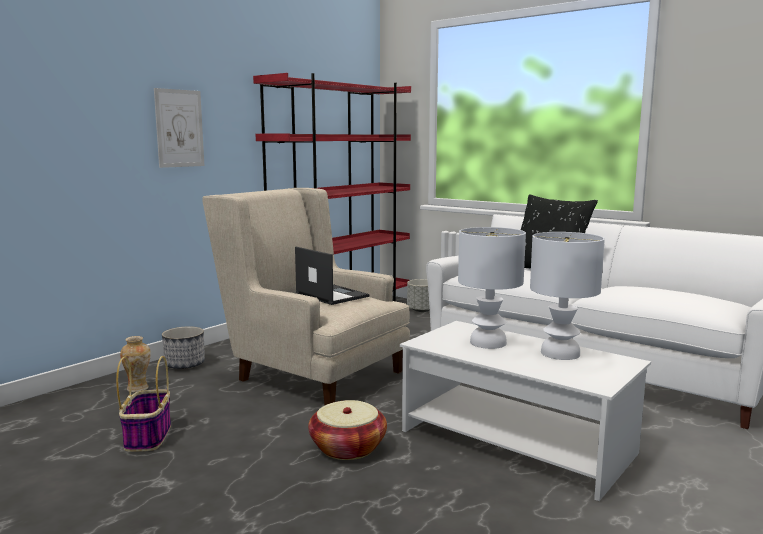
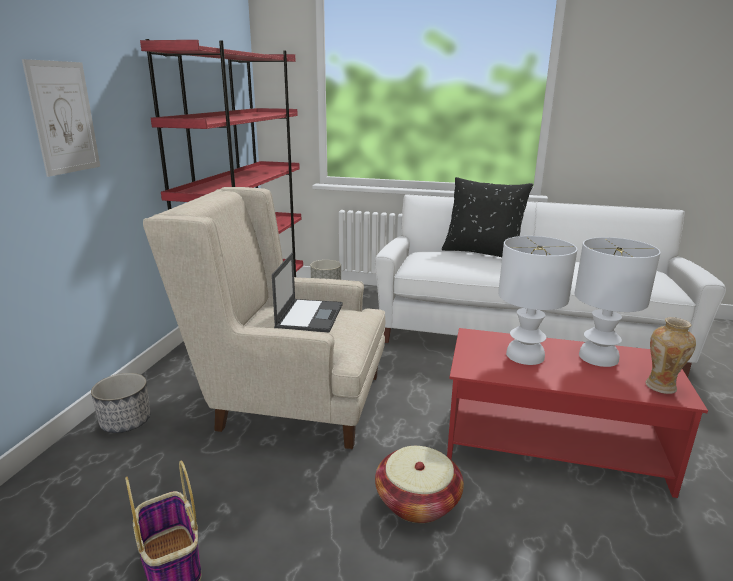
camera: 25 degrees left, 10 degrees up
vase [120,336,151,392] -> vase moved to [645,317,696,394]
laptop [295,246,369,305] -> laptop turned 75 degrees clockwise [272,252,343,333]
white coffee table [400,321,651,501] -> red coffee table [447,328,708,498]

